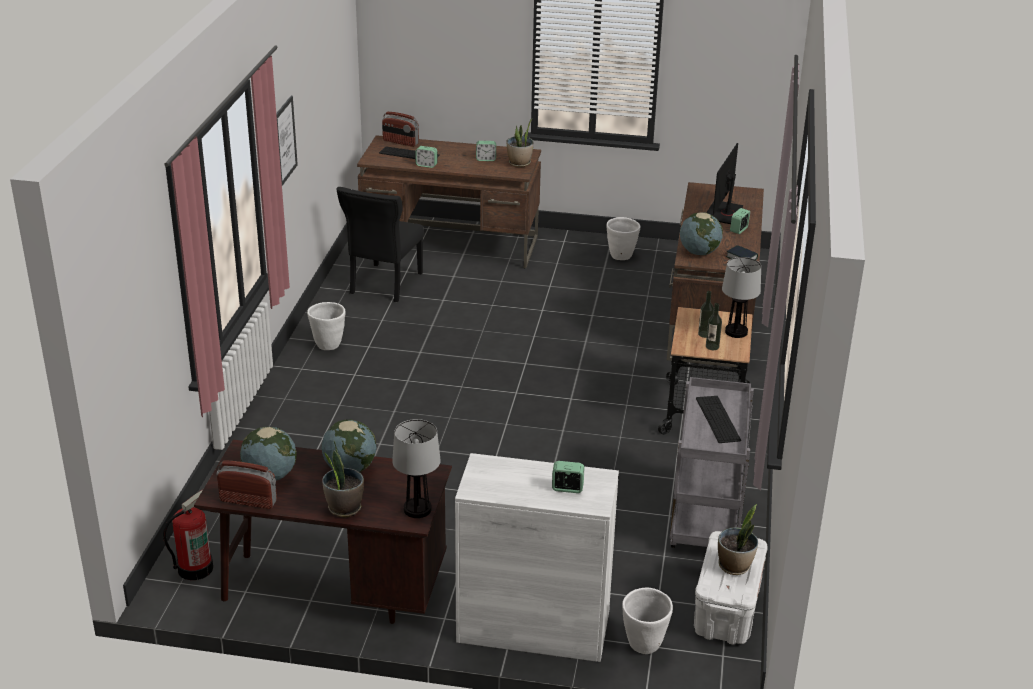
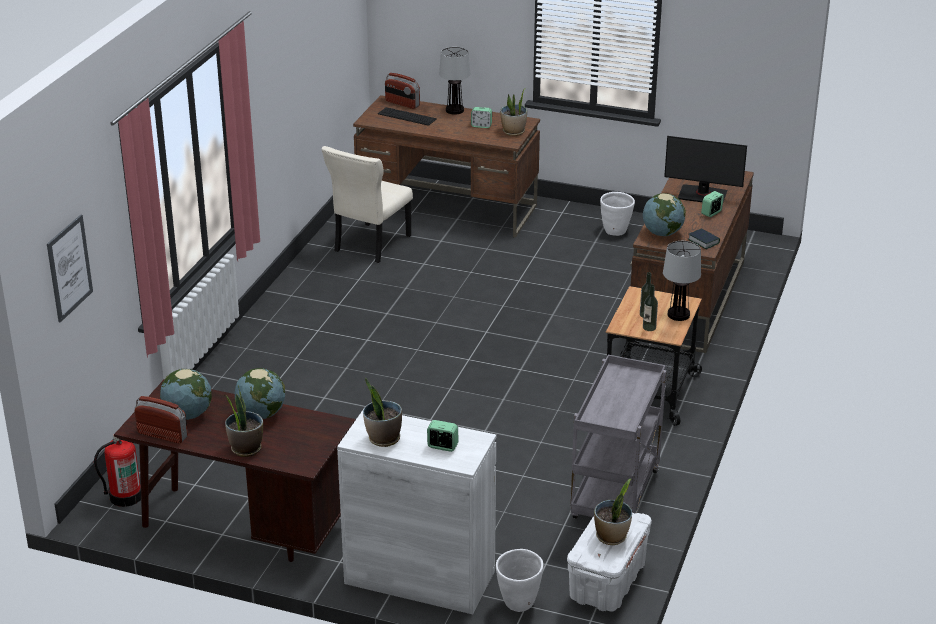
camera: 10 degrees right, 0 degrees up
picture [276,96,298,186] -> picture moved to [47,215,93,323]
white planter [307,302,345,350] -> none
black chair [336,187,424,302] -> beige chair [322,146,413,263]
table lamp [392,419,441,518] -> table lamp moved to [439,47,470,115]
alarm clock [416,146,437,168] -> none
keyboard [696,396,741,443] -> none
monitor [706,143,744,224] -> monitor turned 105 degrees counterclockwise [664,136,747,202]
none -> potted plant [363,378,402,447]

